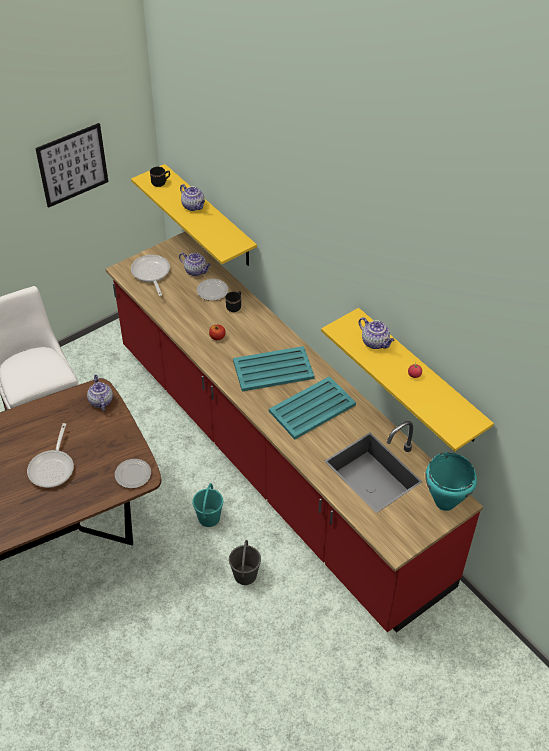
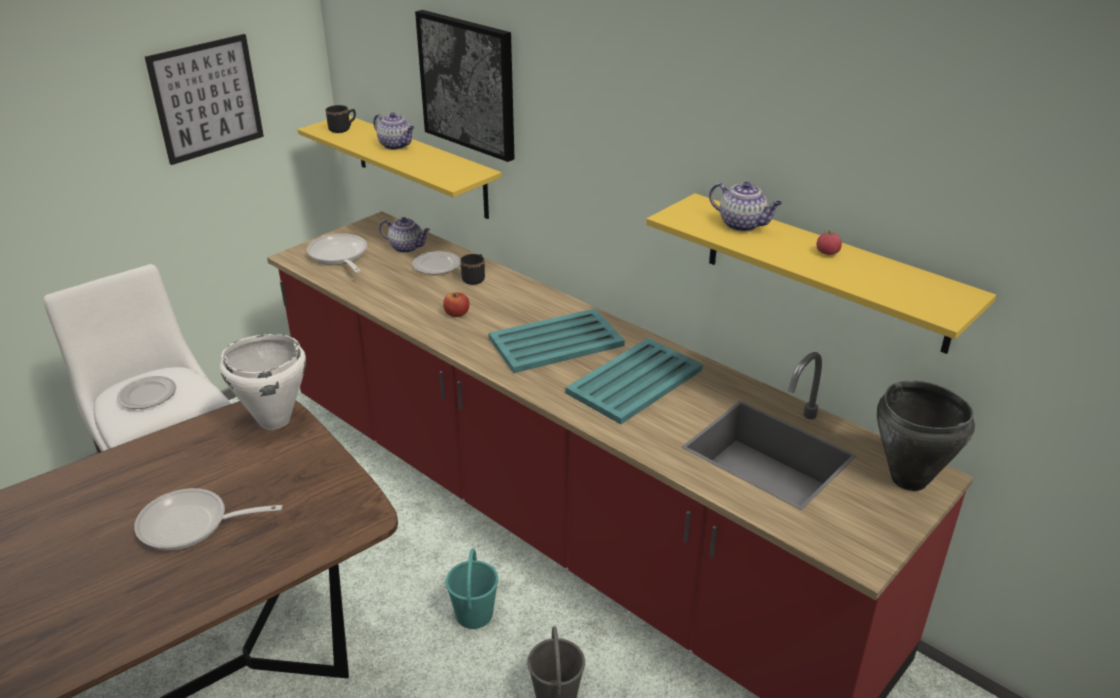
camera: 10 degrees left, 15 degrees down
frying pan [27,423,74,488] -> frying pan turned 90 degrees clockwise [134,488,282,551]
teapot [87,375,113,411] -> white cooking pot [220,334,306,430]
plate [115,459,151,488] -> plate moved to [117,376,176,409]
turquoise cooking pot [425,452,477,511] -> black cooking pot [877,381,975,491]
none -> picture [415,10,515,162]

